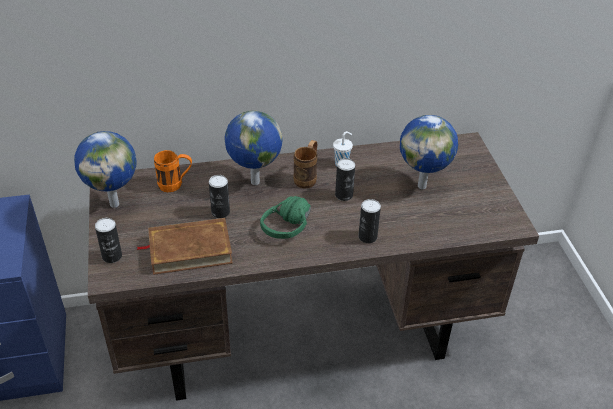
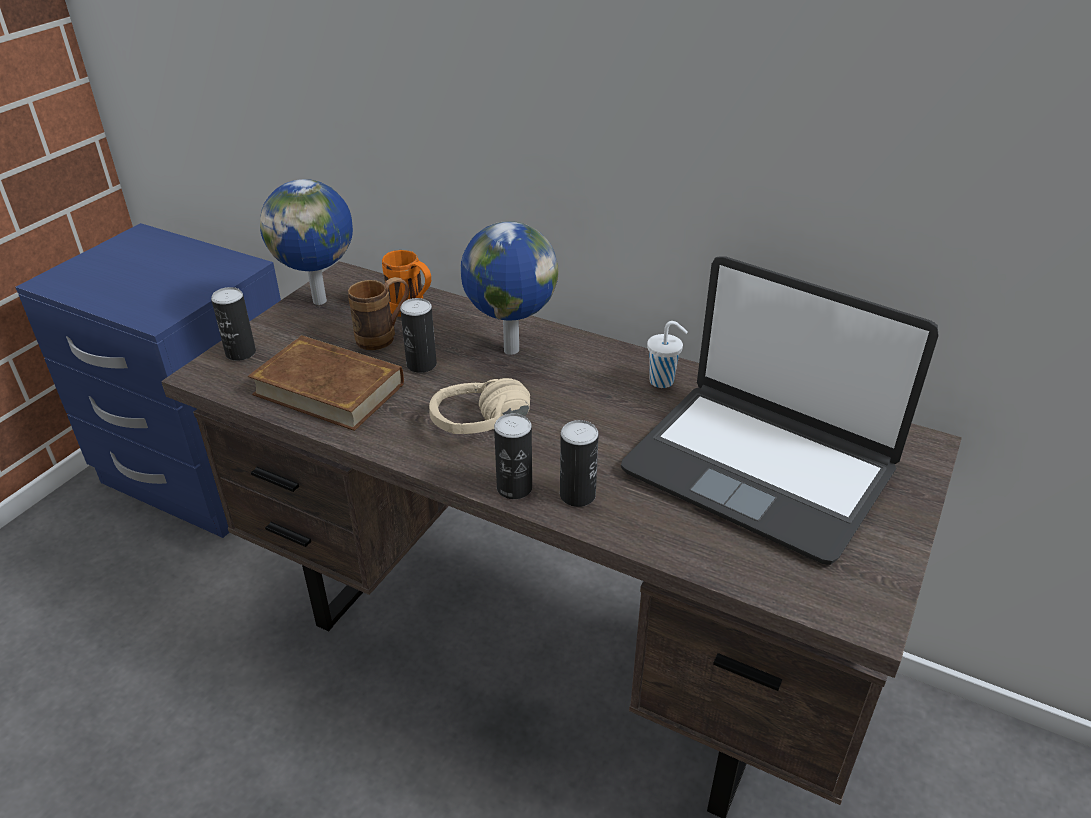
camera: 40 degrees right, 5 degrees down
green headphones [260,196,311,239] -> beige headphones [429,378,530,434]
brown mug [293,140,317,189] -> brown mug moved to [348,277,409,350]
can [335,158,355,201] -> can moved to [494,413,532,499]
globe [400,115,458,189] -> laptop [621,256,939,565]

